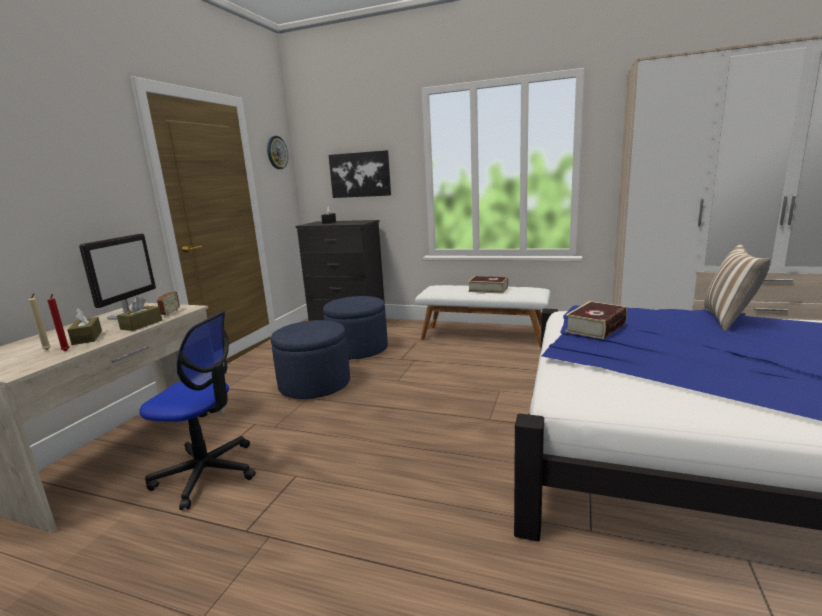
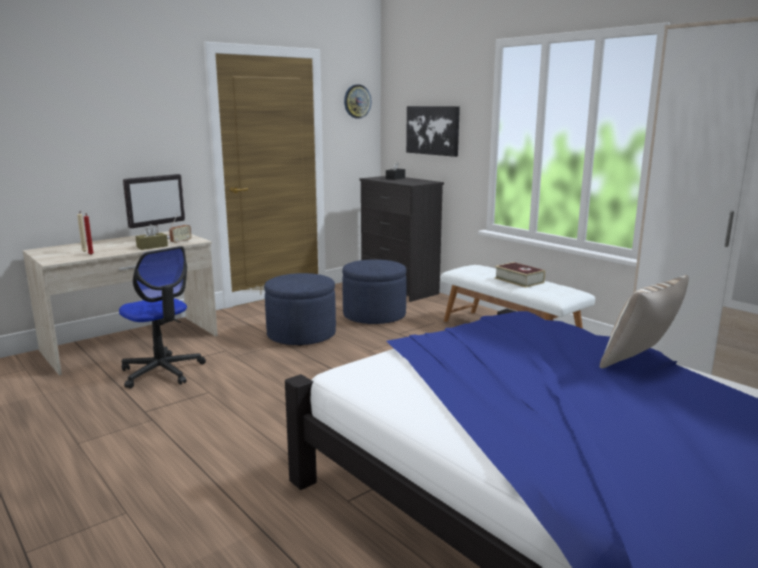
camera: 30 degrees right, 0 degrees up
brown tissue box [67,308,102,345] -> none
book [565,301,627,339] -> none

